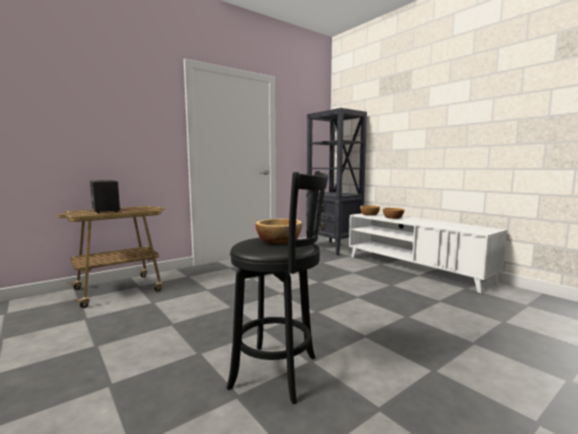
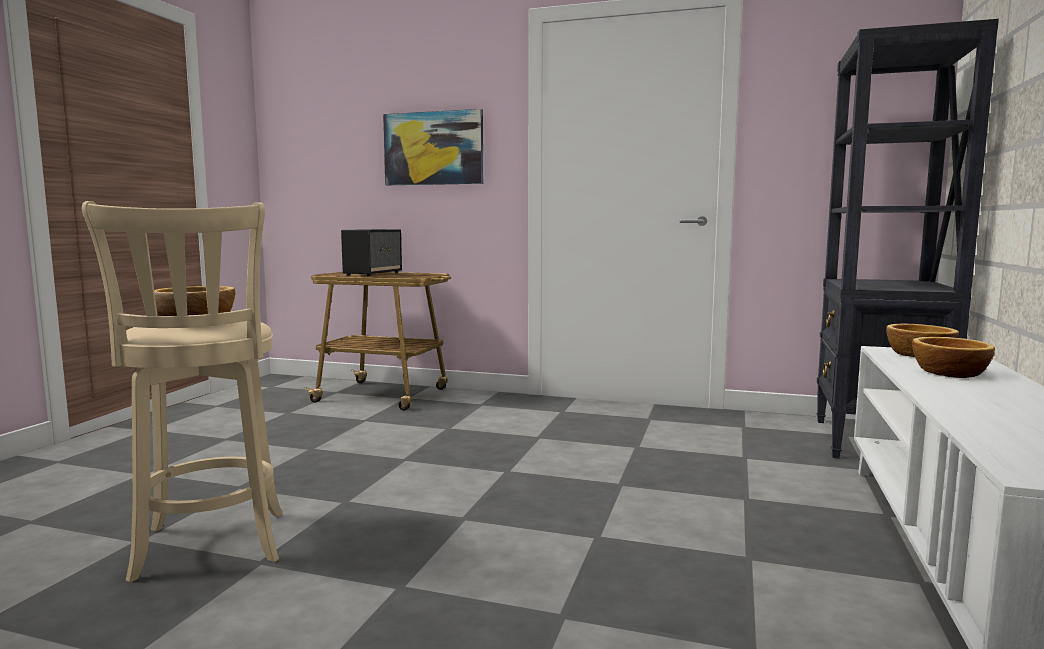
camera: 55 degrees right, 0 degrees up
black stool [226,171,328,404] -> beige stool [82,201,283,583]
none -> picture [383,109,483,185]

